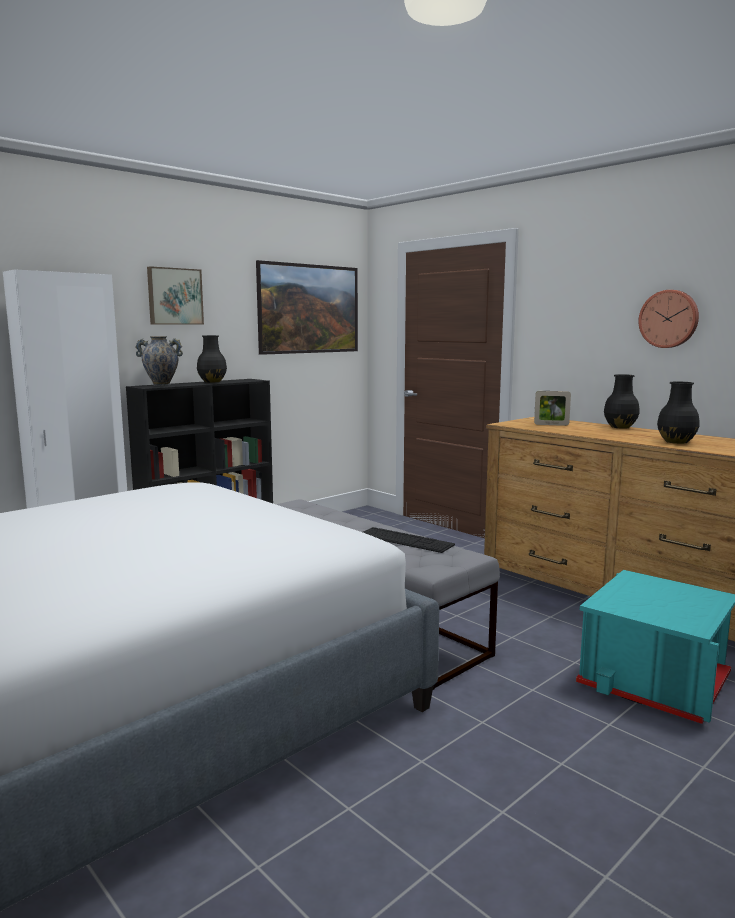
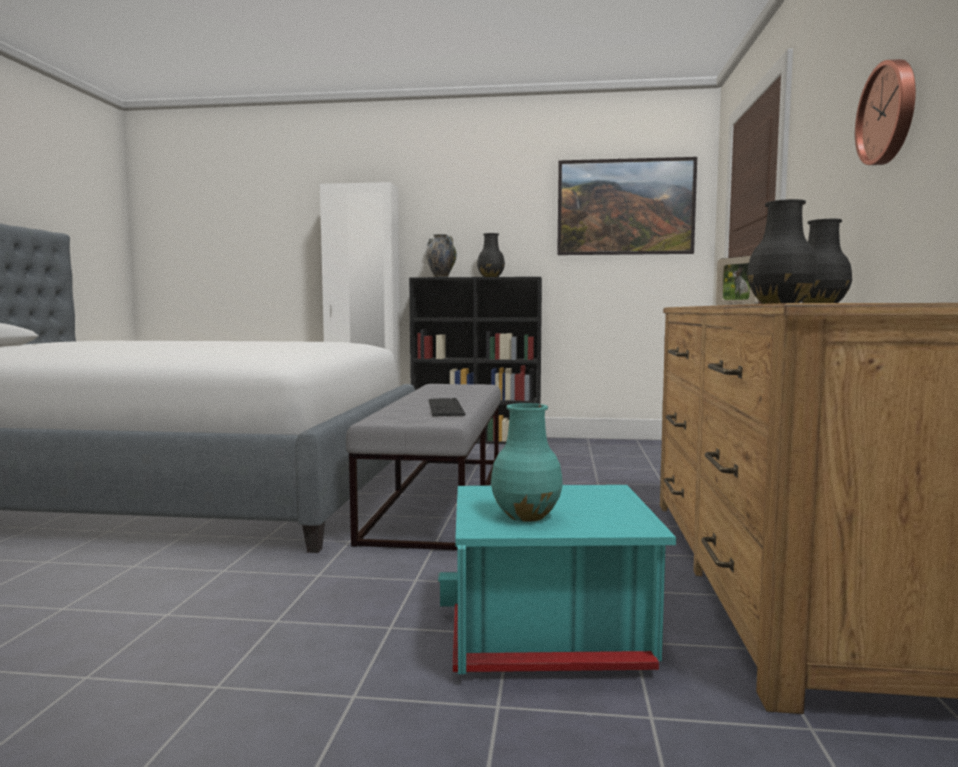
camera: 50 degrees right, 5 degrees down
picture [147,266,204,325] -> none
none -> turquoise vase [491,403,563,522]

